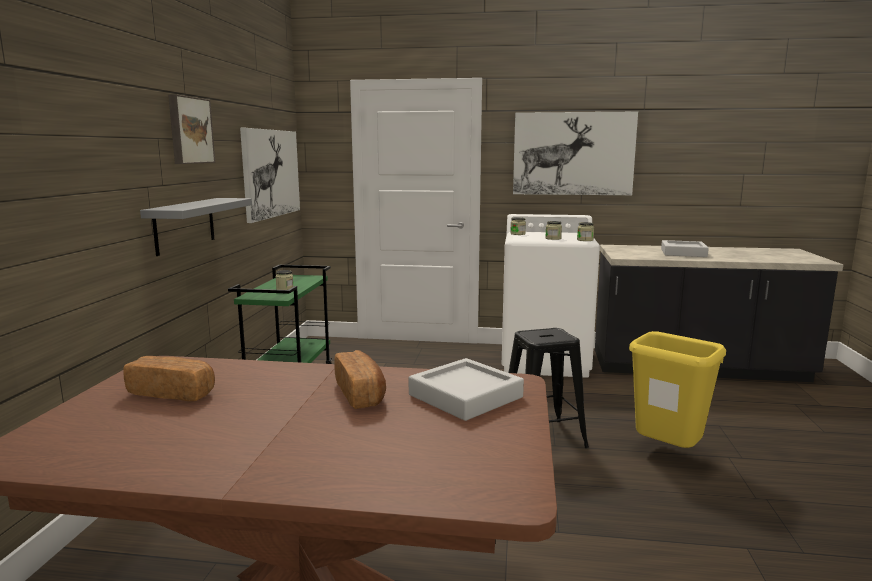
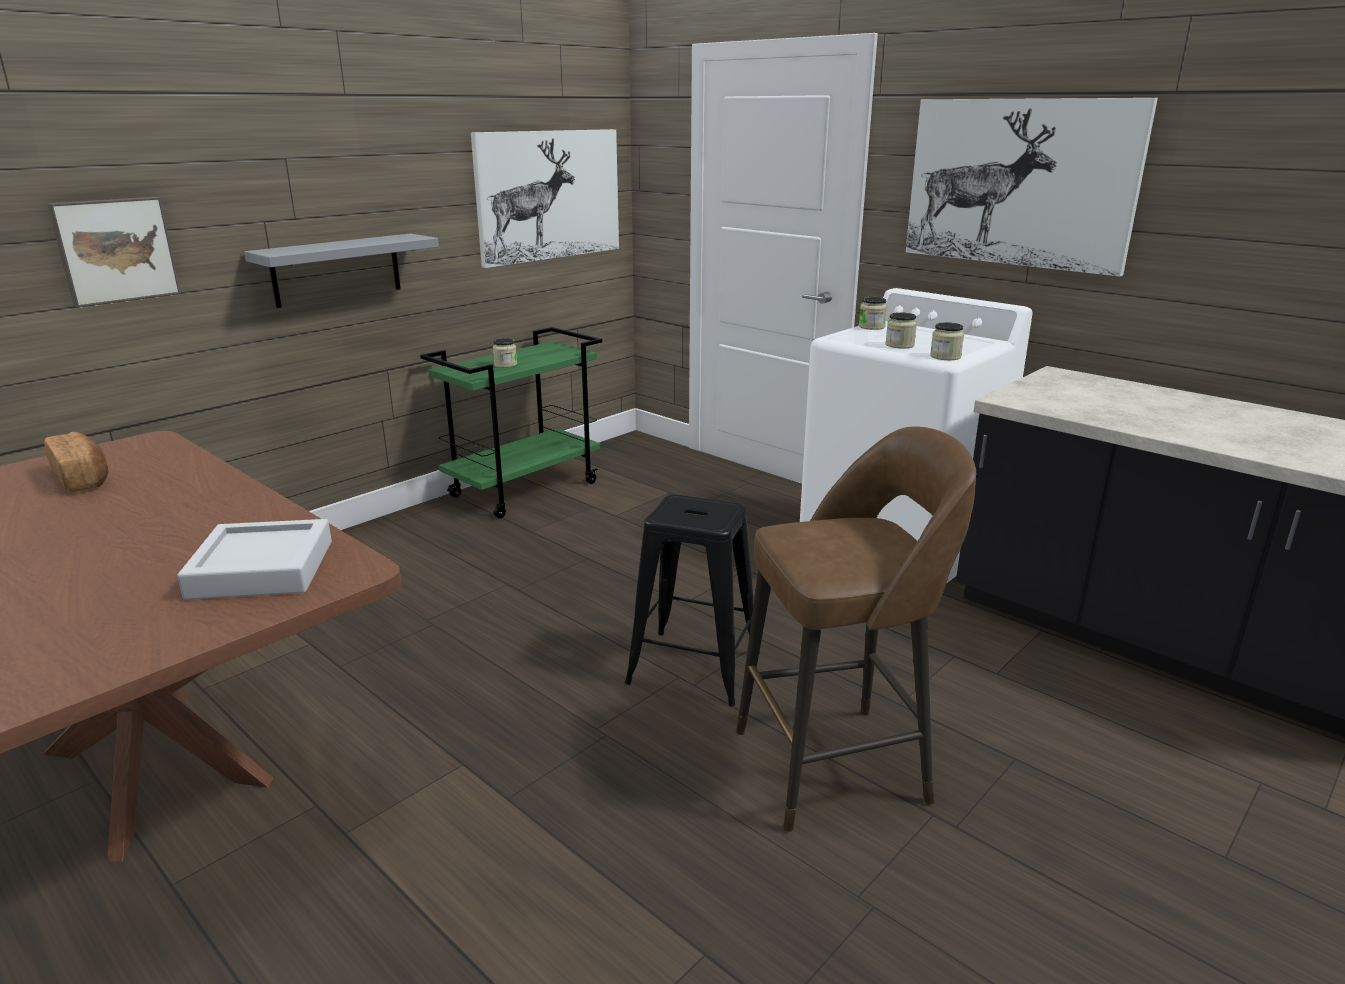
camera: 35 degrees right, 10 degrees up
picture [168,94,215,164] -> picture moved to [47,197,181,307]
bread [334,350,386,409] -> none
yellow trash can [629,331,726,448] -> brown stool [736,426,976,832]
grey tray [661,240,709,257] -> none

